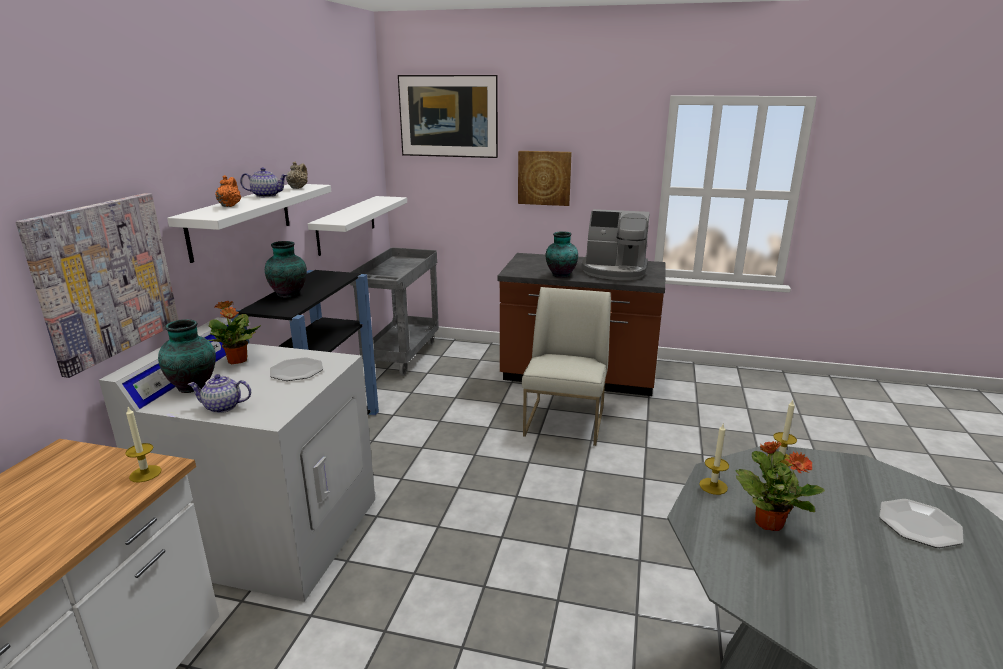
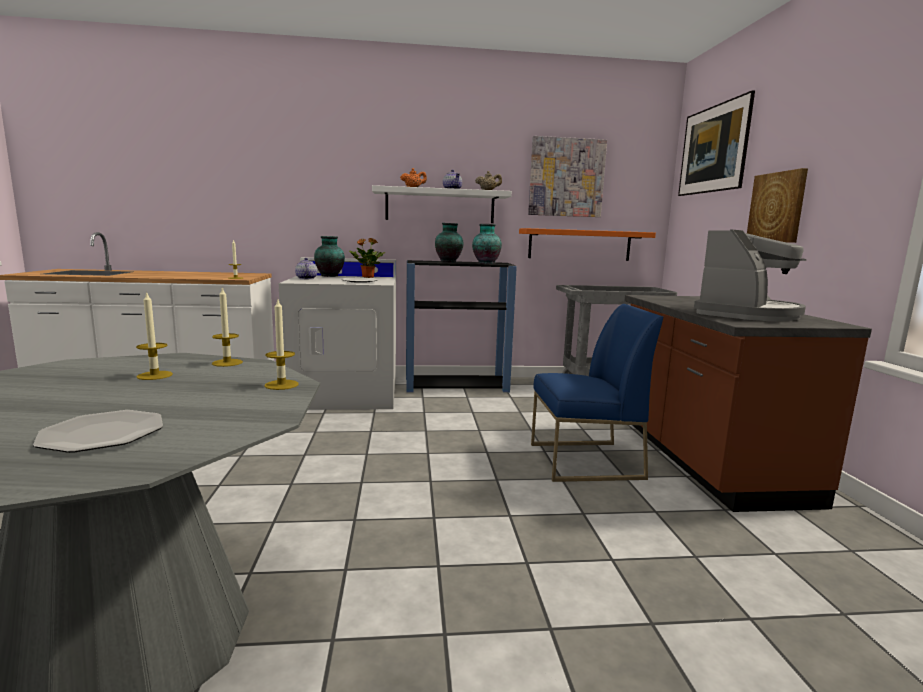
camera: 70 degrees right, 10 degrees down
picture [16,193,179,378] -> picture moved to [528,136,607,217]
white shelf [308,196,407,256] -> orange shelf [519,228,656,261]
white chair [522,287,611,446] -> blue chair [531,304,663,482]
vase [546,231,578,278] -> vase moved to [472,224,502,264]
coffee machine [582,209,650,280] -> coffee machine turned 135 degrees counterclockwise [694,229,806,321]
potted plant [736,441,825,531] -> candle [136,291,173,380]

